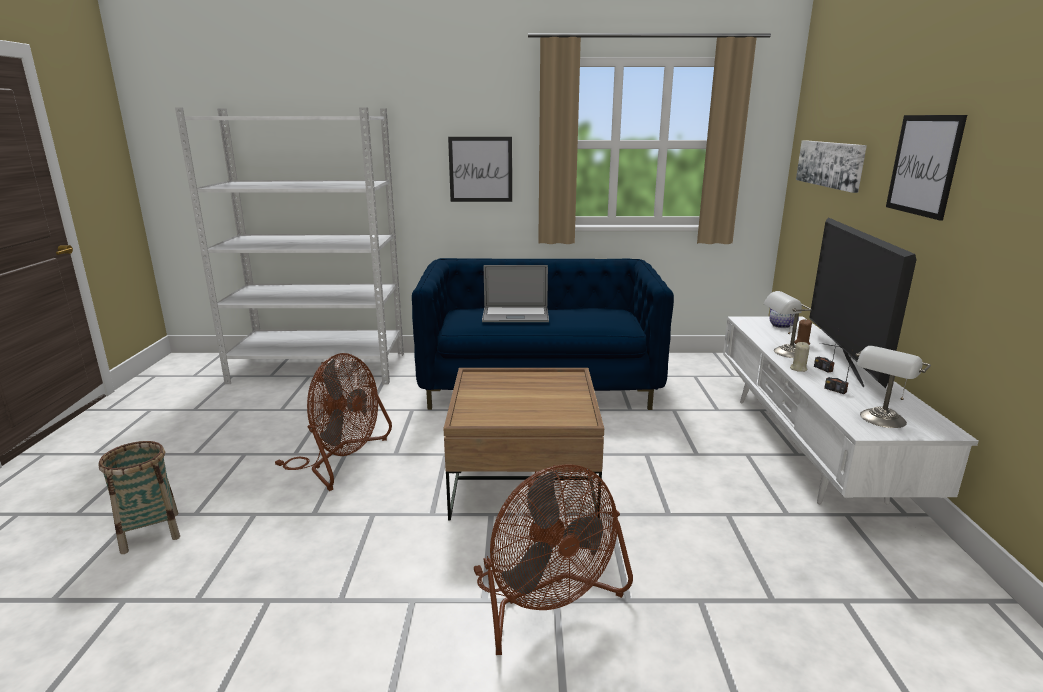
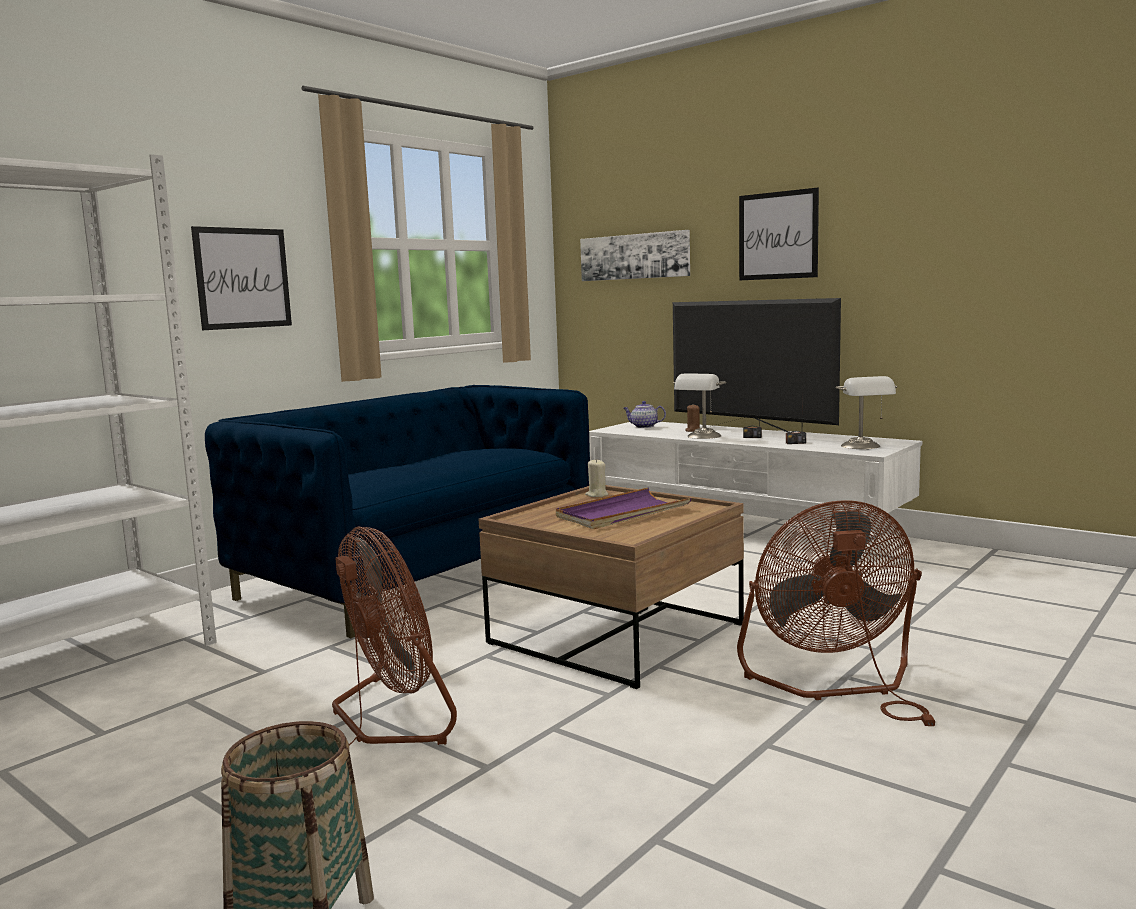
camera: 50 degrees left, 10 degrees down
brown fan [474,464,633,655] -> brown fan turned 105 degrees counterclockwise [737,500,935,726]
laptop [482,265,549,322] -> none
beige candle [790,342,810,372] -> beige candle moved to [585,459,608,497]
none -> purple tray [556,487,692,529]

